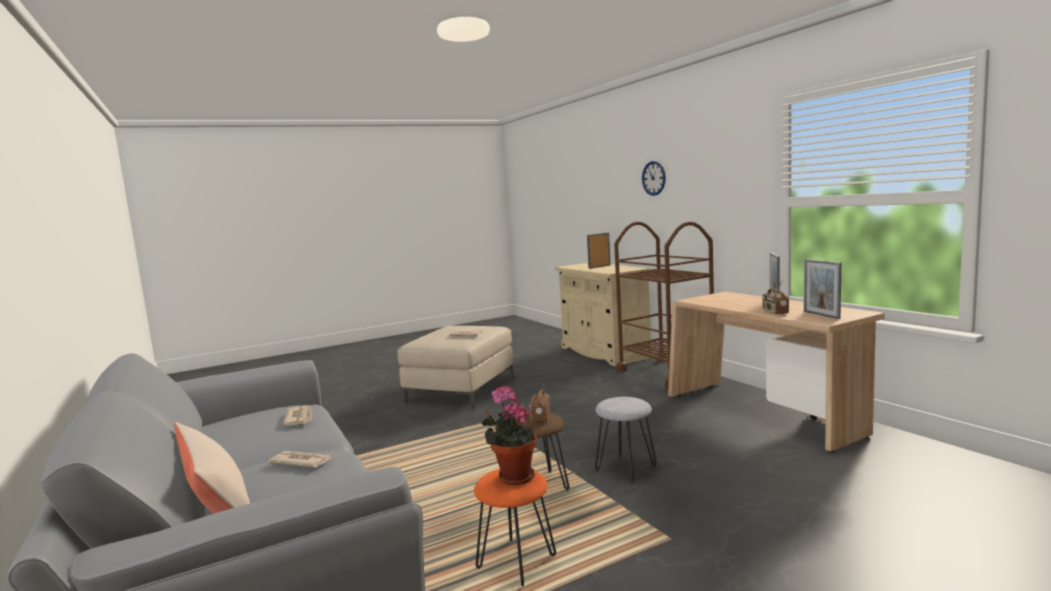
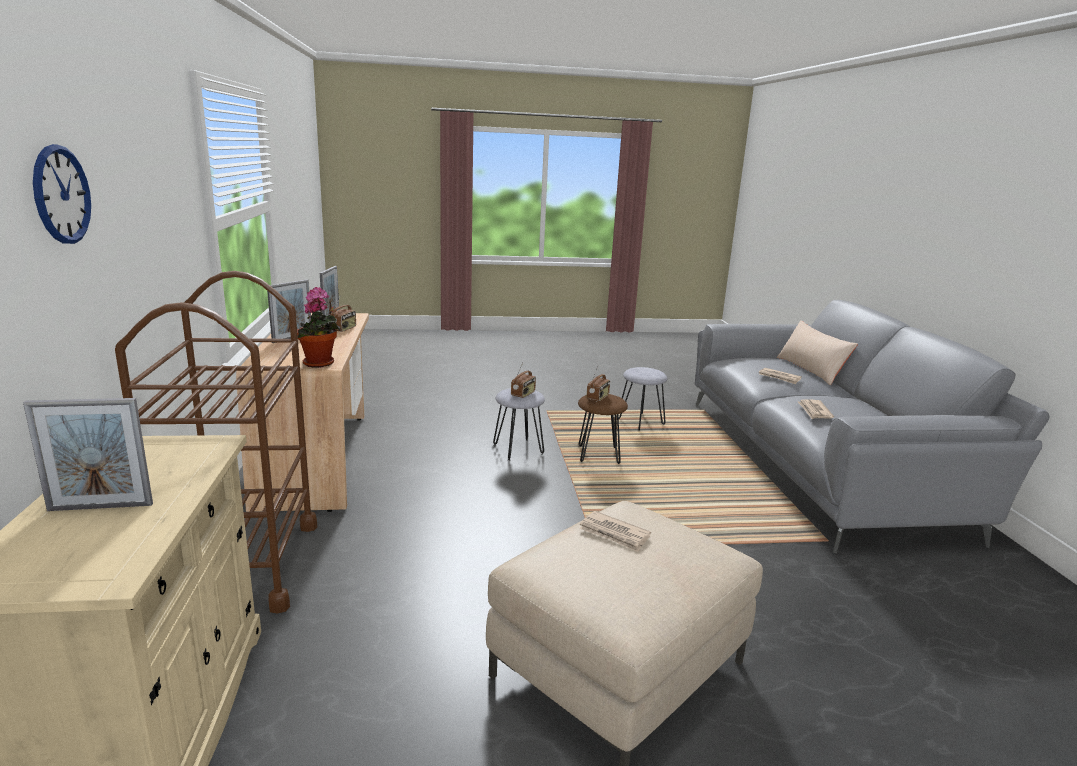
camera: 160 degrees left, 10 degrees up
orange stool [474,469,556,586] -> grey stool [618,367,667,431]
potted plant [482,385,537,485] -> potted plant moved to [297,287,340,367]
none -> radio [511,363,536,398]

